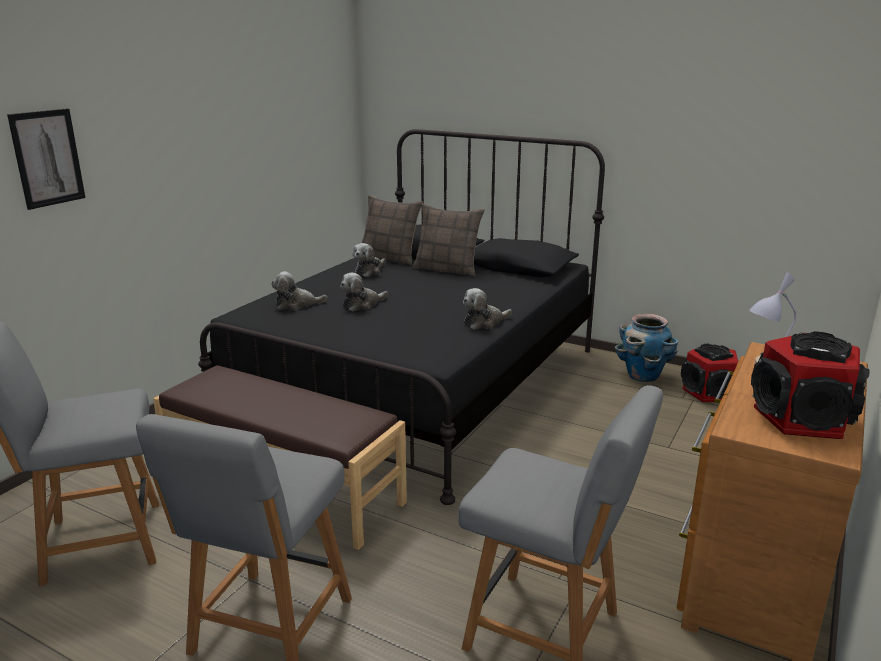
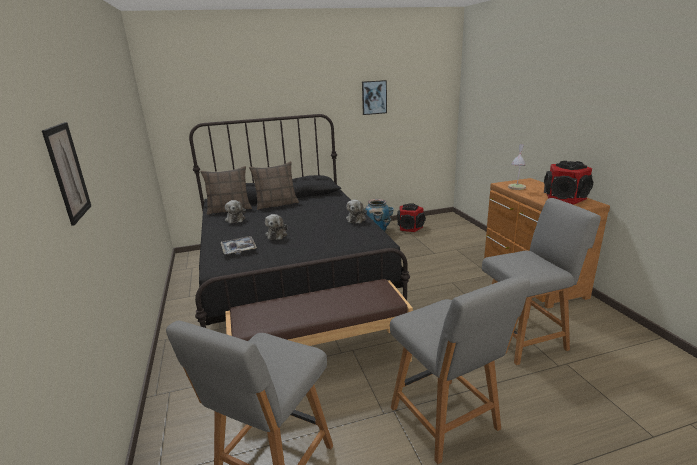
camera: 45 degrees left, 0 degrees up
plush toy [271,271,327,310] -> tray [221,236,257,255]
none -> picture [362,80,387,115]

